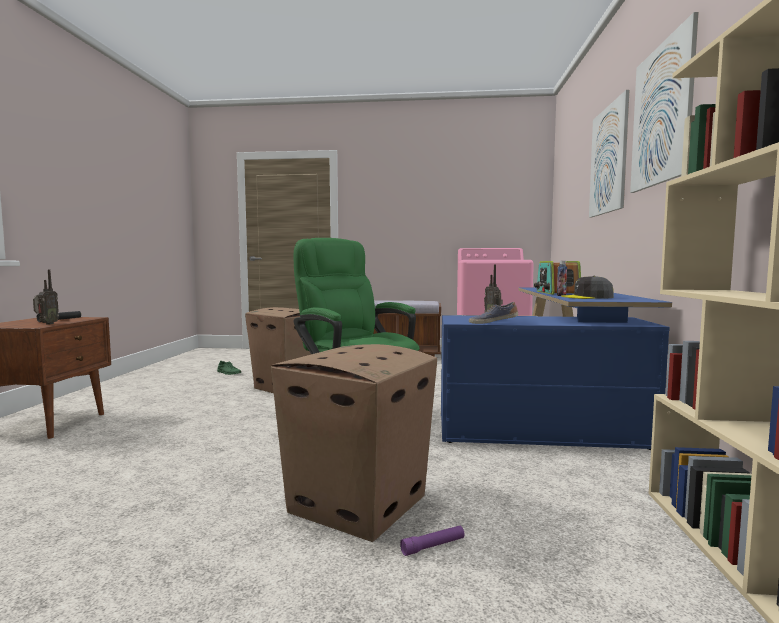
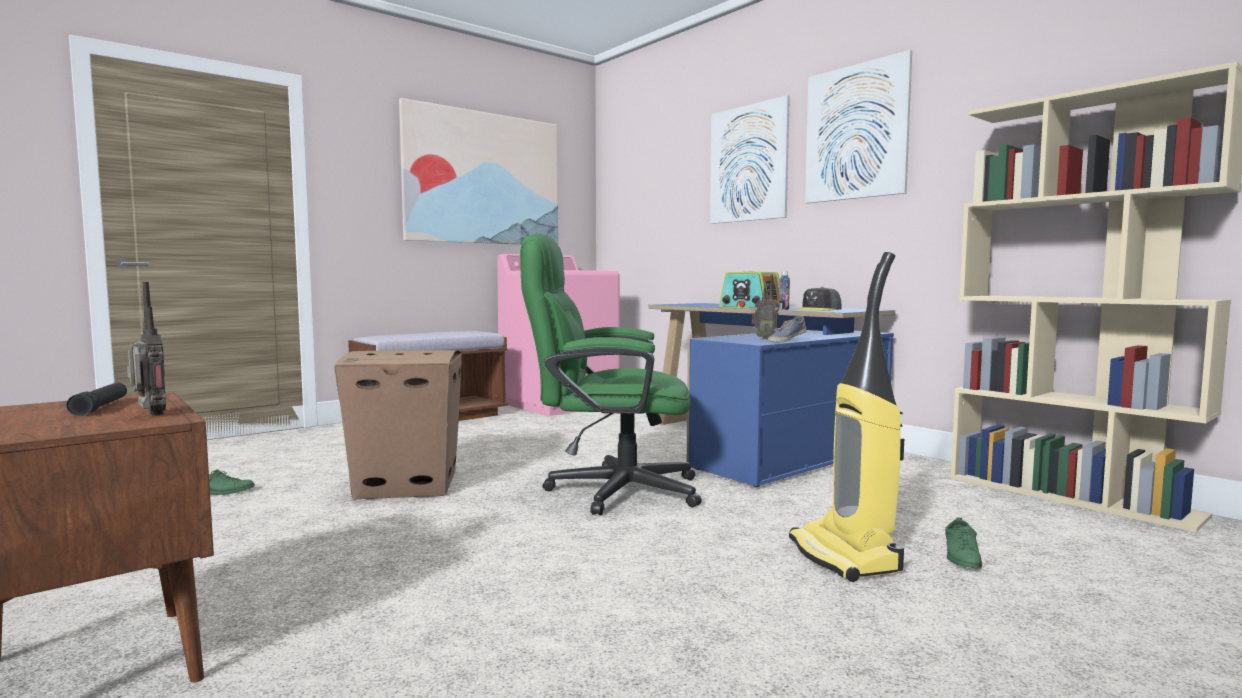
camera: 45 degrees left, 0 degrees up
cardboard box [271,344,437,542] -> vacuum cleaner [789,252,904,582]
purple flashlight [400,526,465,556] -> green shoe [945,517,982,569]
none -> picture [399,98,558,245]

